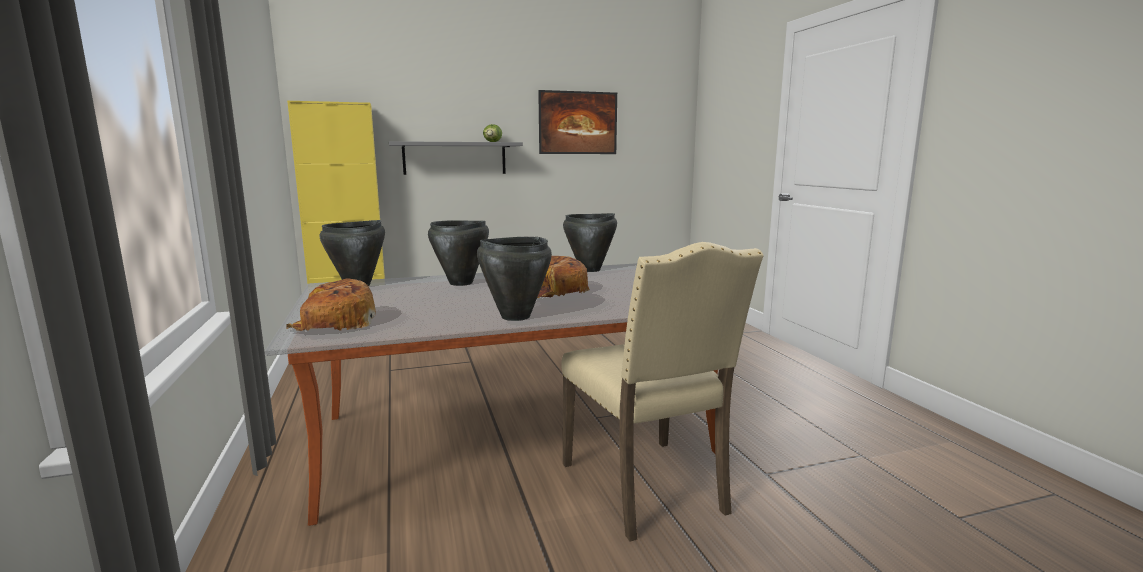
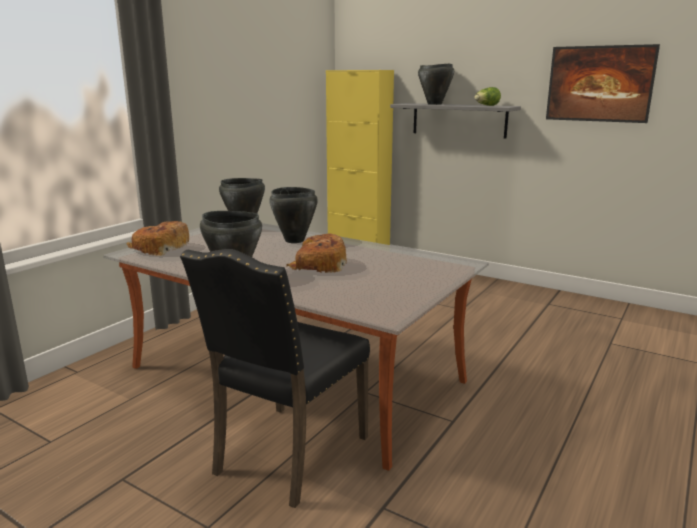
camera: 50 degrees right, 5 degrees up
beige chair [561,242,764,542] -> black chair [180,249,370,508]
black cooking pot [563,213,617,272] -> black cooking pot moved to [418,63,454,105]

